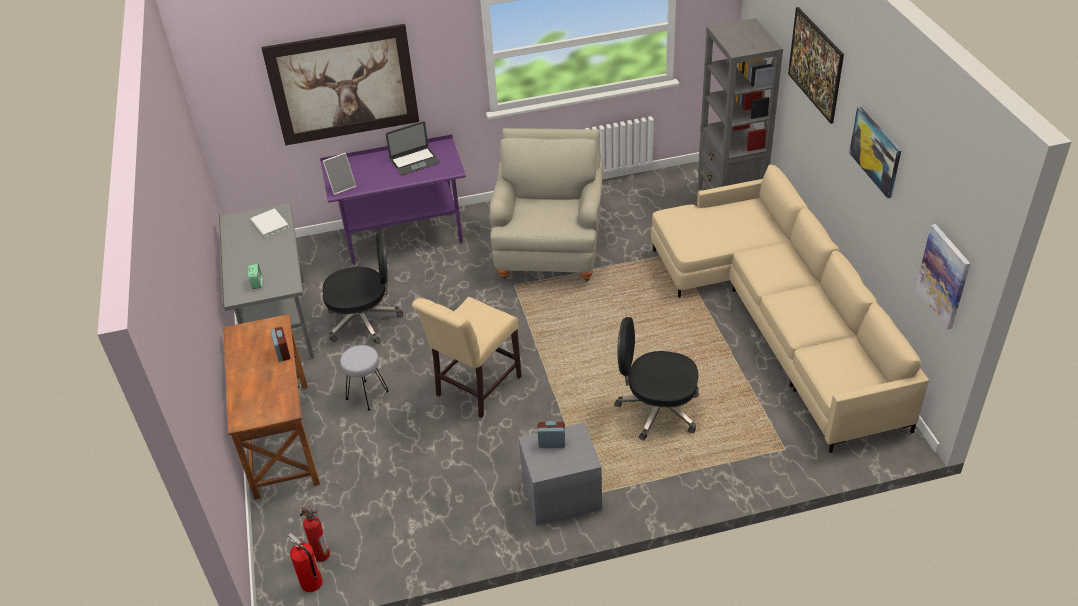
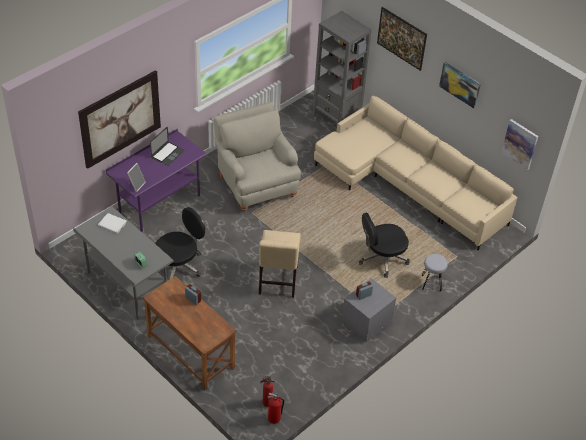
camera: 35 degrees left, 5 degrees up
grey stool [340,345,389,411] -> grey stool moved to [422,254,448,291]

